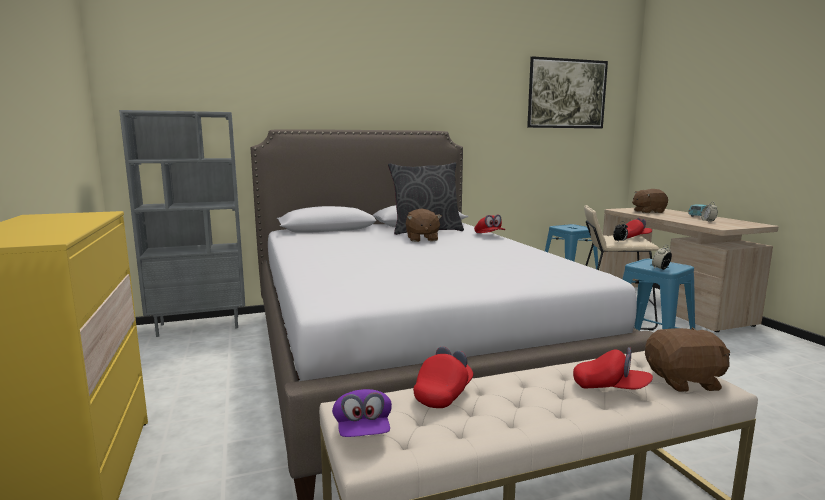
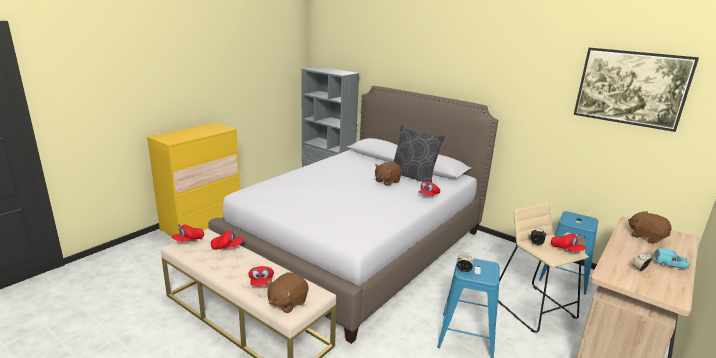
camera: 55 degrees right, 10 degrees up
purple cap [332,389,392,437] -> red cap [171,224,204,242]
brown plush toy [645,327,730,392] -> brown plush toy turned 75 degrees clockwise [267,272,309,313]

